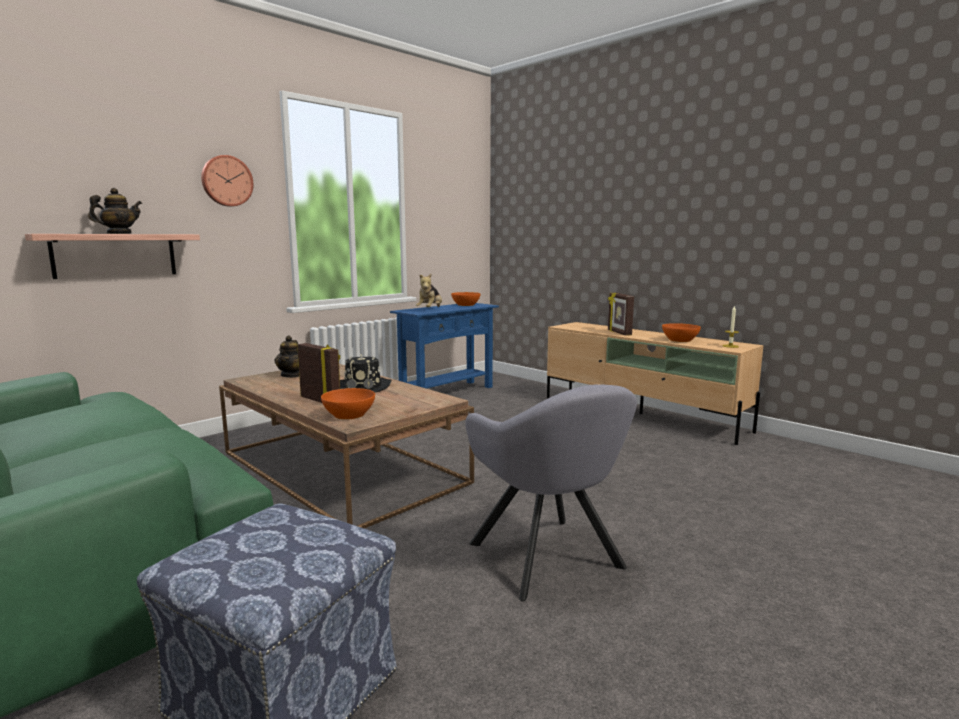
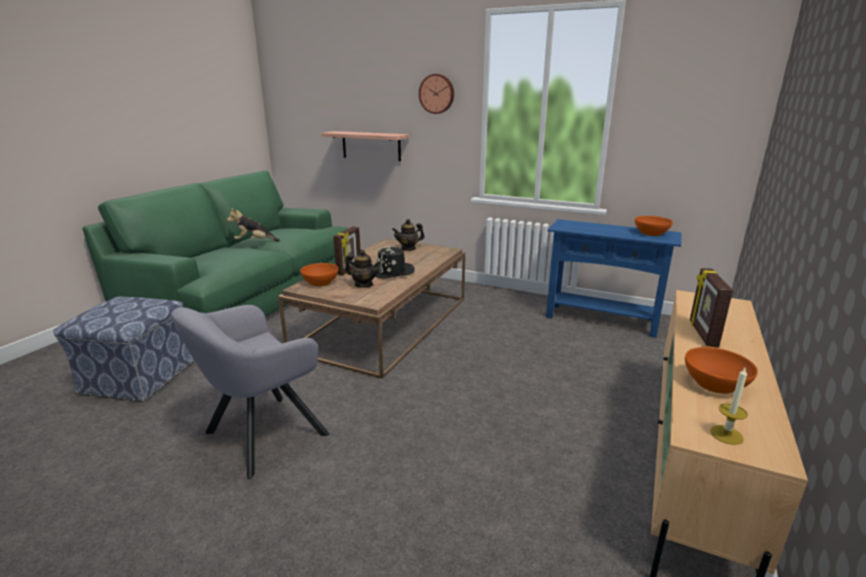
camera: 70 degrees right, 10 degrees up
teapot [88,188,142,234] -> teapot moved to [345,250,381,288]
plush toy [416,273,442,307] -> plush toy moved to [227,208,280,242]
picture frame [608,293,634,336] -> picture frame turned 45 degrees counterclockwise [690,268,733,347]

